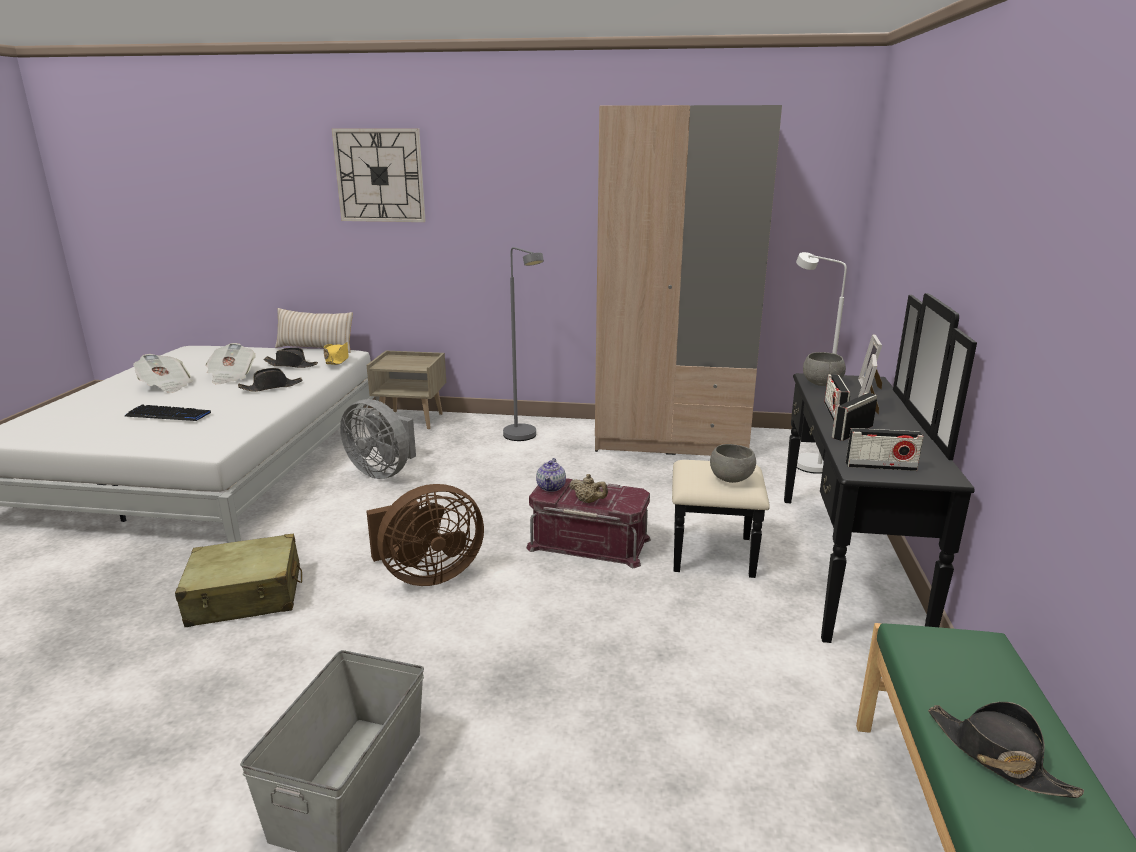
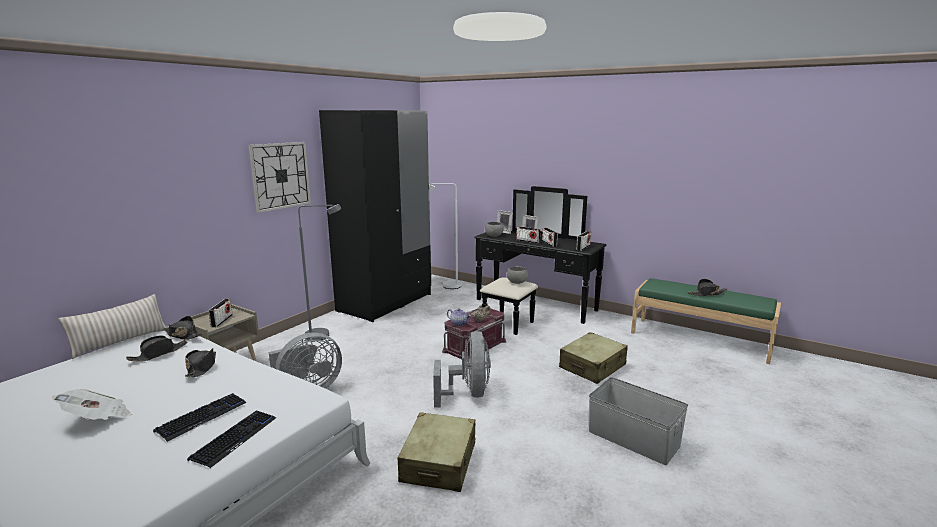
camera: 65 degrees left, 5 degrees down
newspaper [206,343,256,384] -> none
yellow hat [323,342,349,365] -> black hat [164,316,203,340]
wall clock [332,129,426,222] -> wall clock moved to [248,142,311,213]
brown fan [366,484,484,586] -> grey fan [433,331,491,408]
beige wardrobe [595,105,782,456] -> black wardrobe [319,110,431,322]
none -> keyboard [187,410,276,468]
none -> radio [208,299,233,327]
none -> beige suitcase [559,332,628,384]

